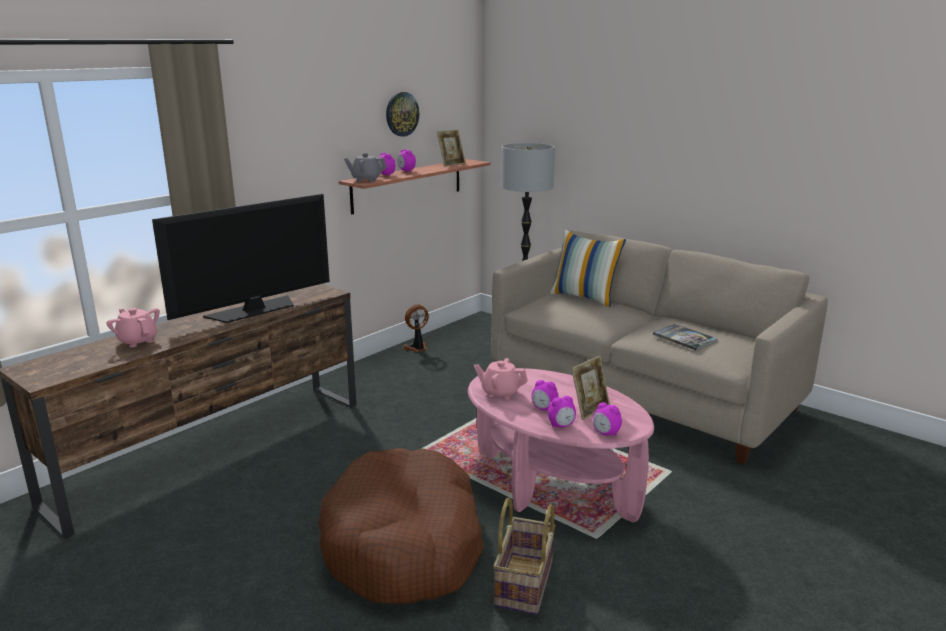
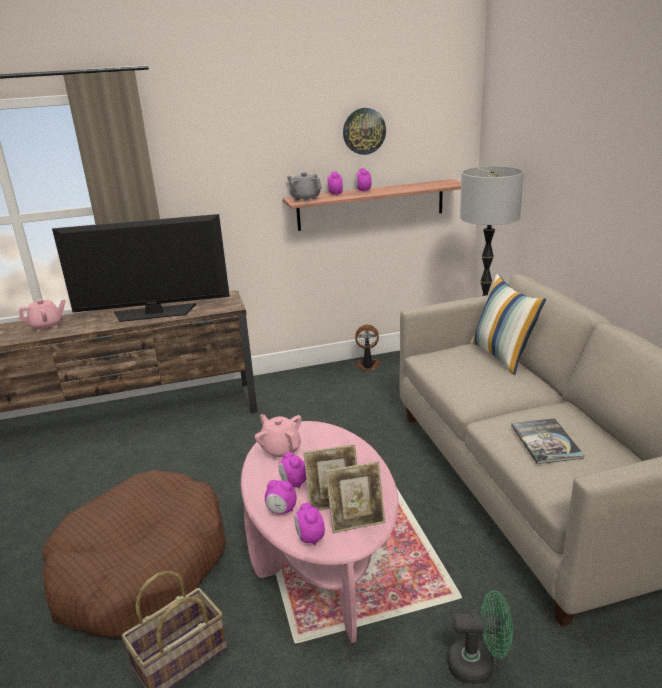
camera: 35 degrees right, 5 degrees up
pink teapot [106,308,160,348] -> pink teapot turned 75 degrees clockwise [19,299,66,331]
picture frame [437,130,466,167] -> picture frame moved to [326,461,385,533]
none -> green fan [448,590,513,684]

